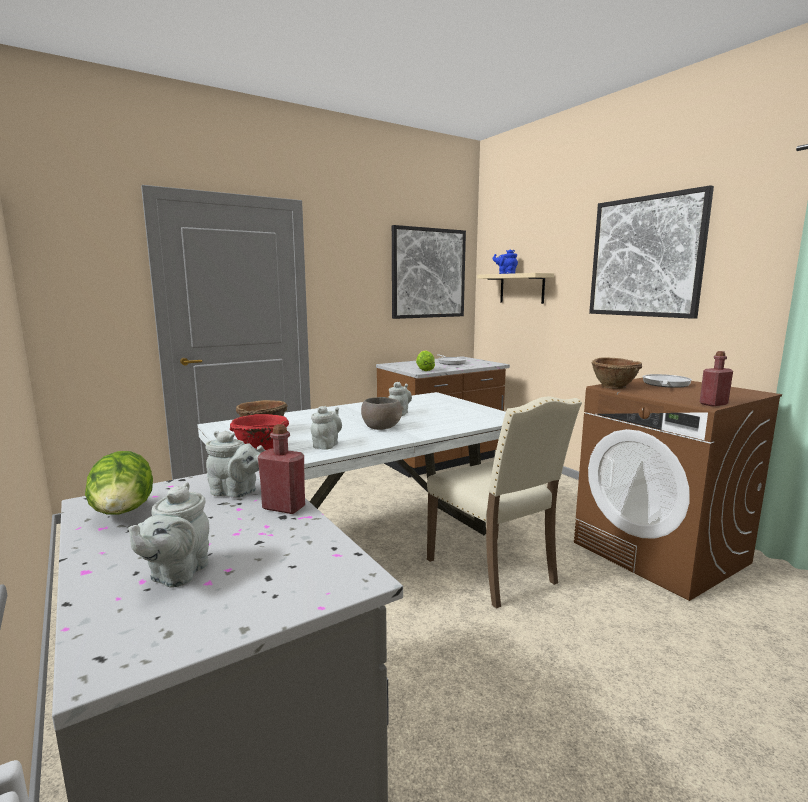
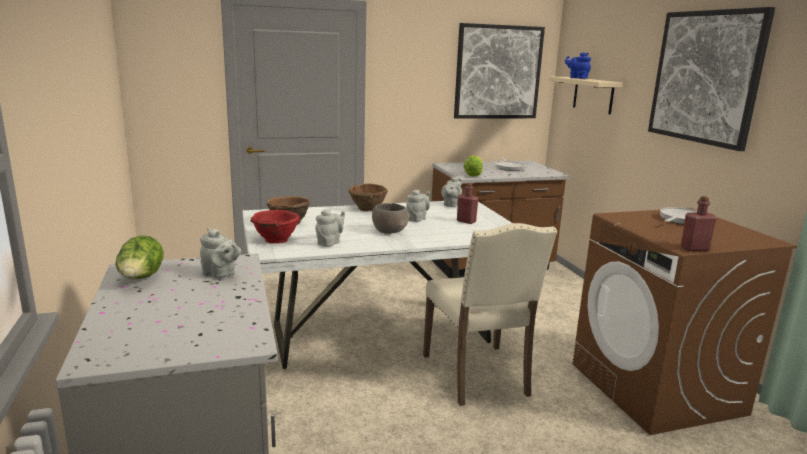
camera: 15 degrees right, 5 degrees up
grey teapot [128,482,209,588] -> grey teapot moved to [441,176,462,207]
red bottle [258,424,305,514] -> red bottle moved to [457,183,479,224]
brown bowl [591,357,642,389] -> brown bowl moved to [349,183,388,211]

